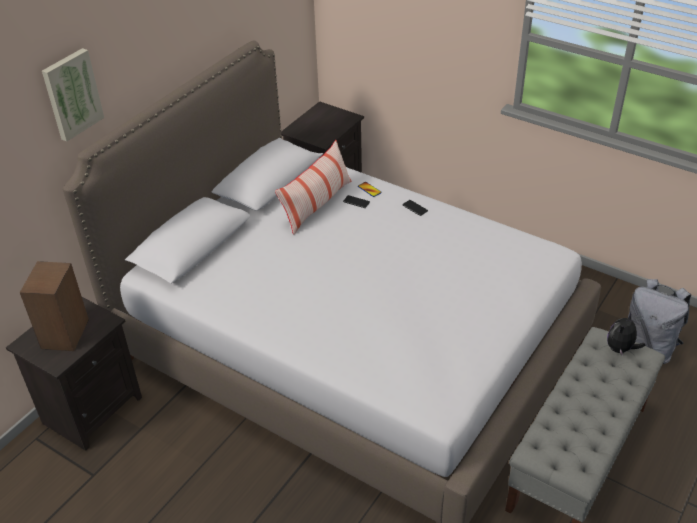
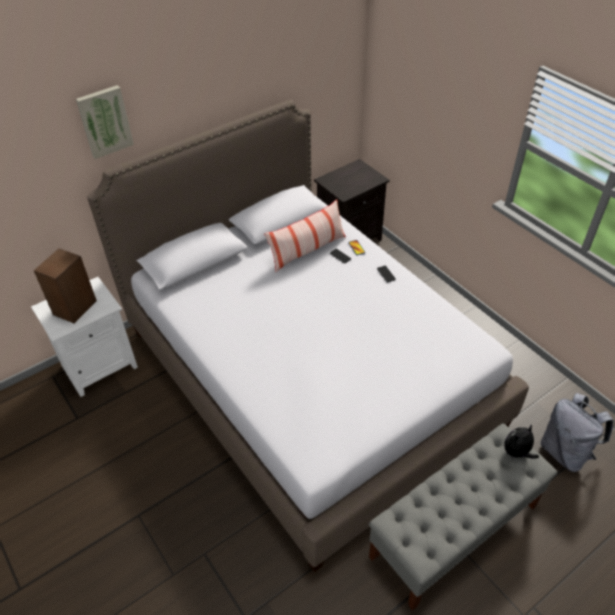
camera: 20 degrees right, 5 degrees up
black nightstand [6,297,142,451] -> white nightstand [31,277,138,397]

